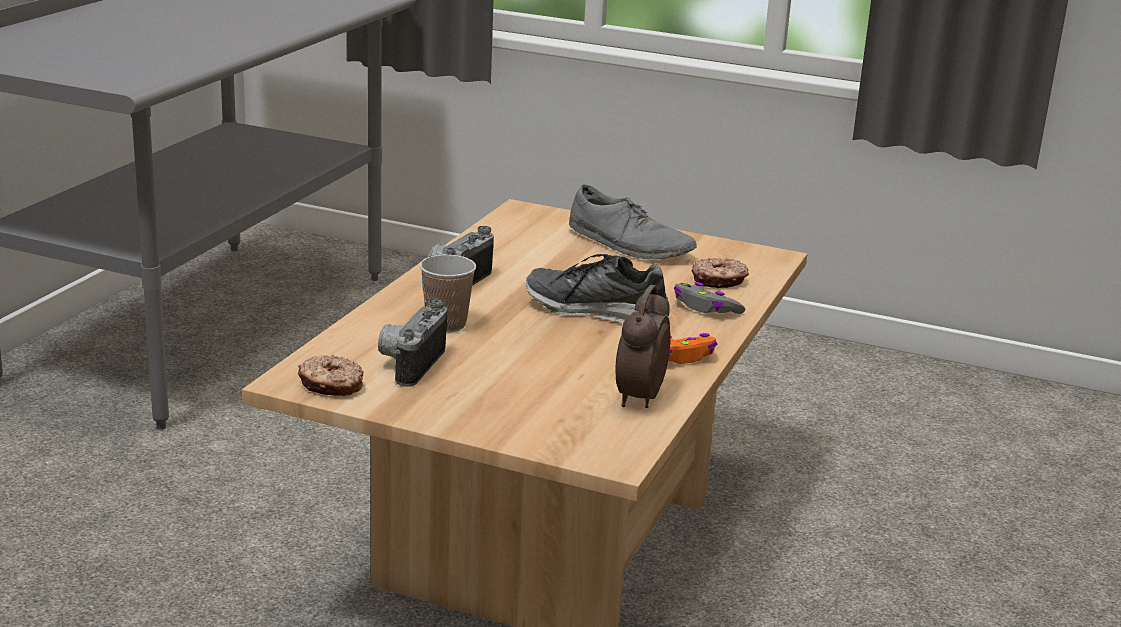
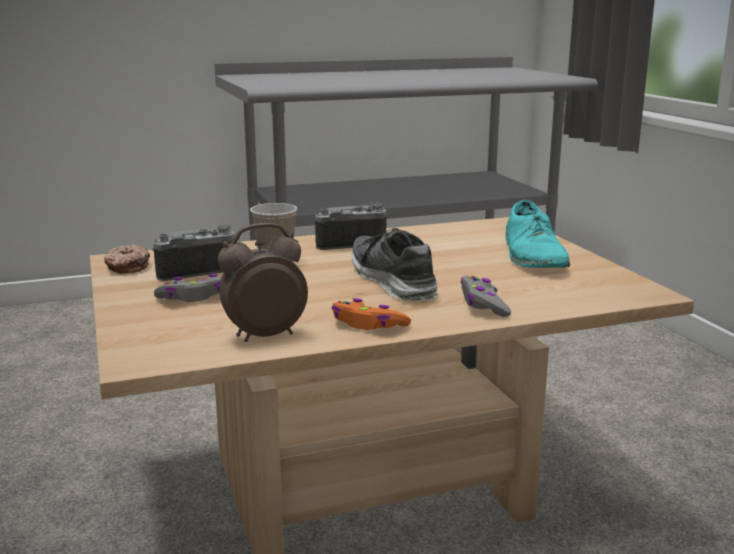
camera: 50 degrees right, 5 degrees down
grey shoe [569,184,697,259] -> turquoise shoe [505,200,570,268]
donut [692,258,749,288] -> none
none -> grey game controller [154,274,221,302]

